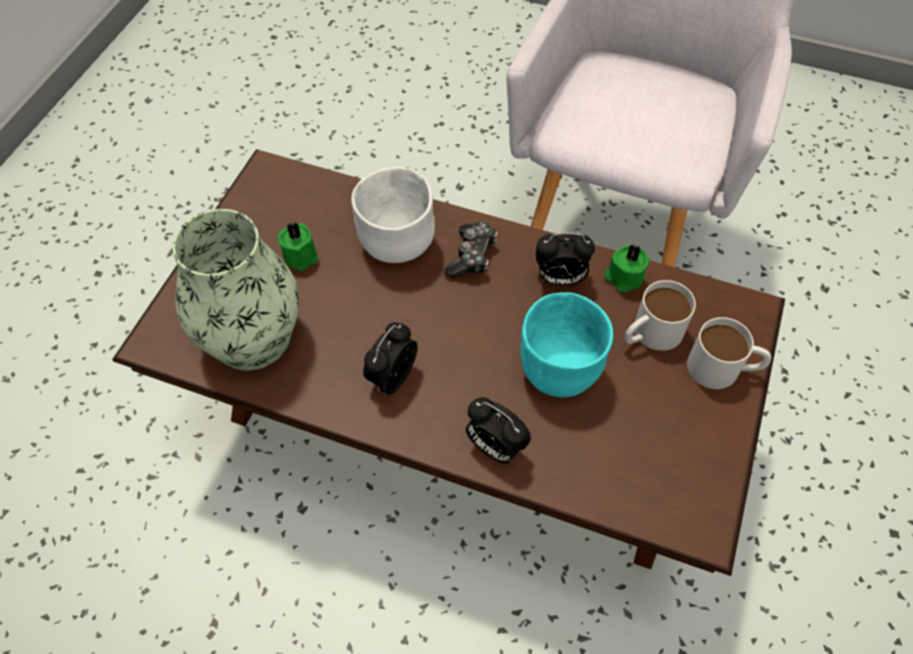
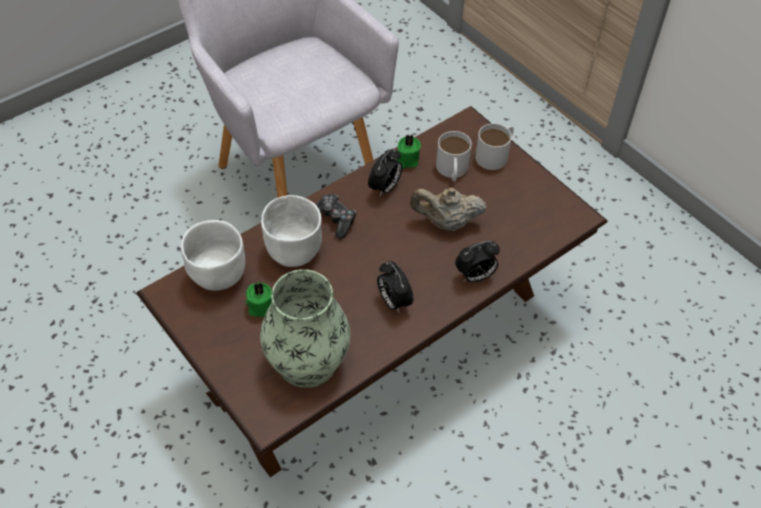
camera: 60 degrees left, 5 degrees down
turquoise bowl [521,292,613,398] -> beige teapot [410,188,487,231]
none -> white bowl [181,220,245,291]

